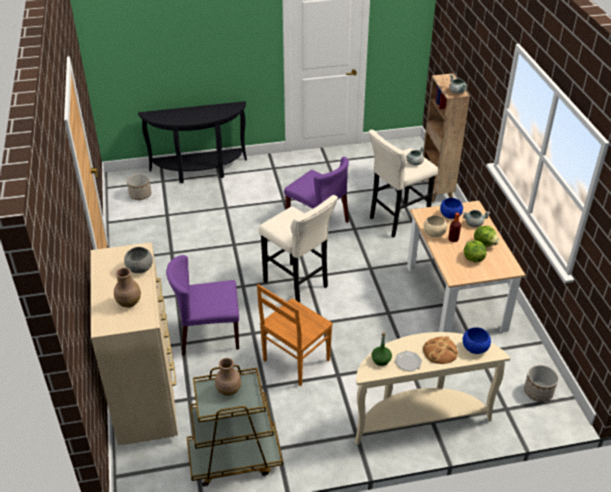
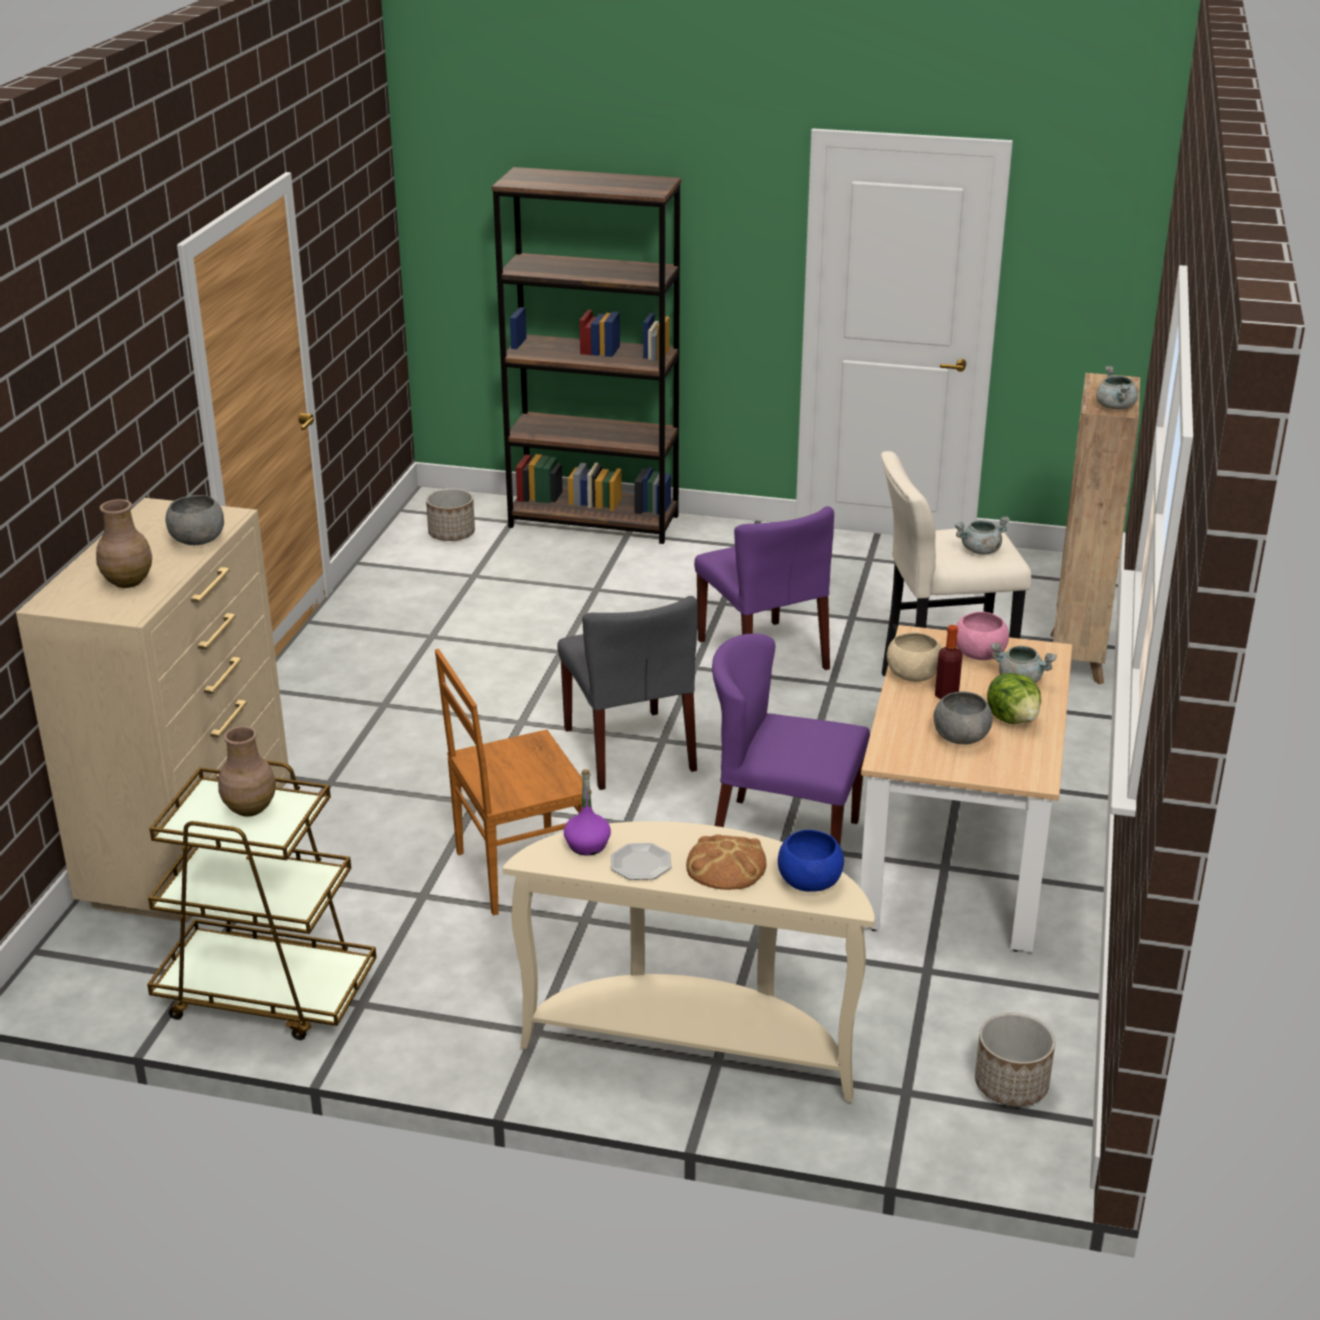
camera: 25 degrees right, 10 degrees down
black console table [138,101,247,183] -> brown bookcase [492,167,681,544]
purple chair [166,255,239,355] -> purple chair moved to [712,633,870,845]
beige stool [259,195,338,303] -> grey chair [557,596,698,790]
green bottle [372,332,392,366] -> purple bottle [564,769,611,856]
blue bowl [440,198,463,219] -> pink bowl [956,612,1009,660]
lettuce [464,240,486,263] -> grey bowl [934,692,993,744]

